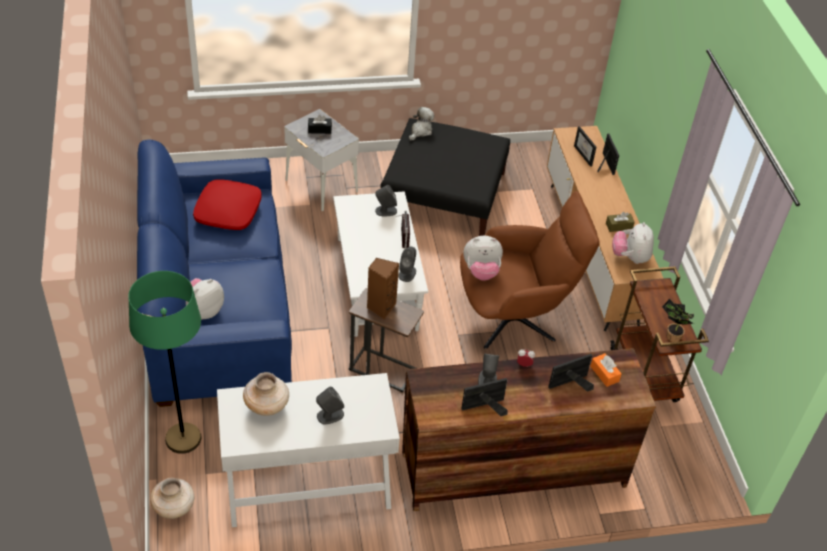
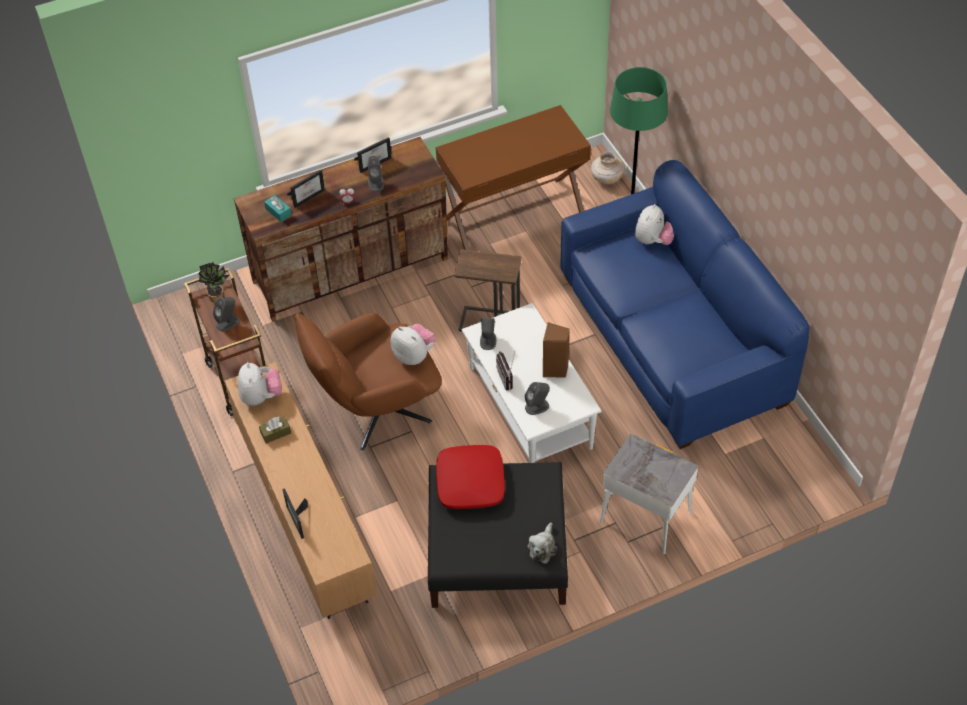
camera: 170 degrees right, 5 degrees up
red pillow [193,179,262,230] -> red pillow moved to [436,445,505,509]
white console table [217,373,400,527] -> brown console table [436,105,591,250]
beige vase [243,372,289,416] -> none
black tissue box [308,115,332,134] -> none
grey speaker [316,387,344,424] -> grey speaker moved to [213,297,239,331]
brown speaker [367,258,399,320] -> brown speaker moved to [543,322,570,378]
plush toy [464,236,503,281] -> plush toy turned 60 degrees clockwise [391,324,436,365]
picture frame [574,126,596,167] -> none
orange tissue box [590,353,621,387] -> turquoise tissue box [264,195,292,222]

